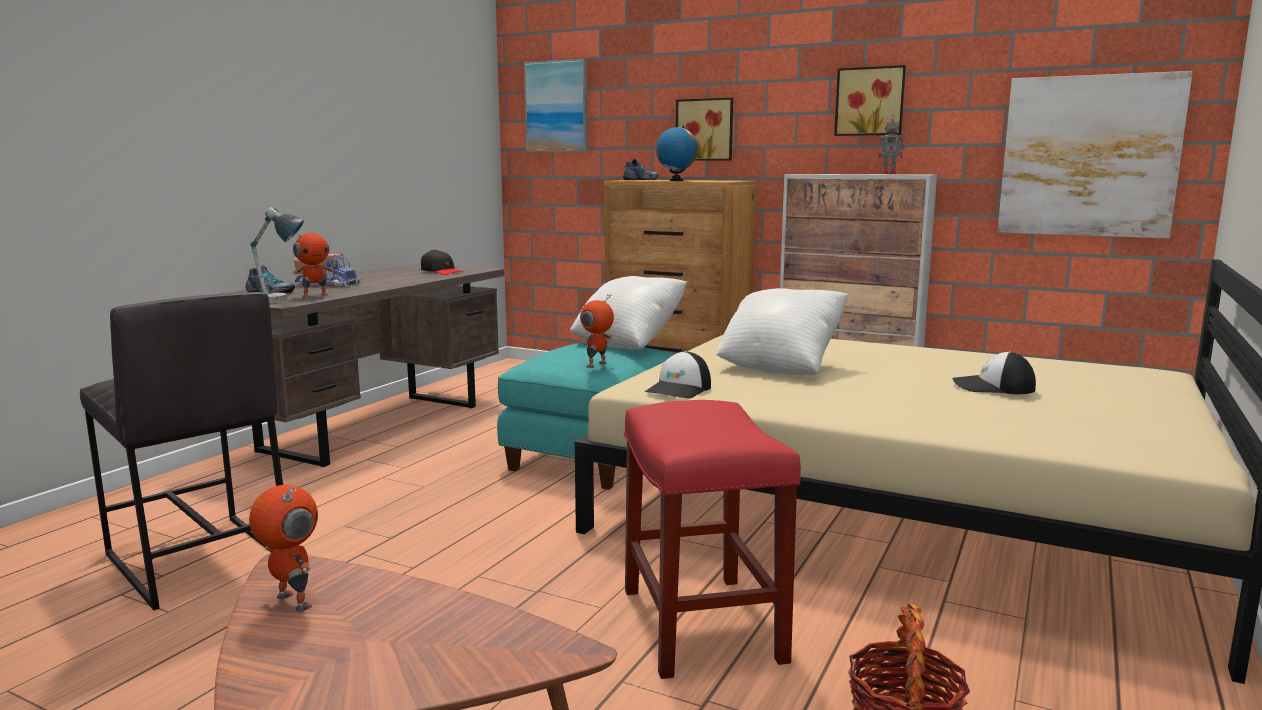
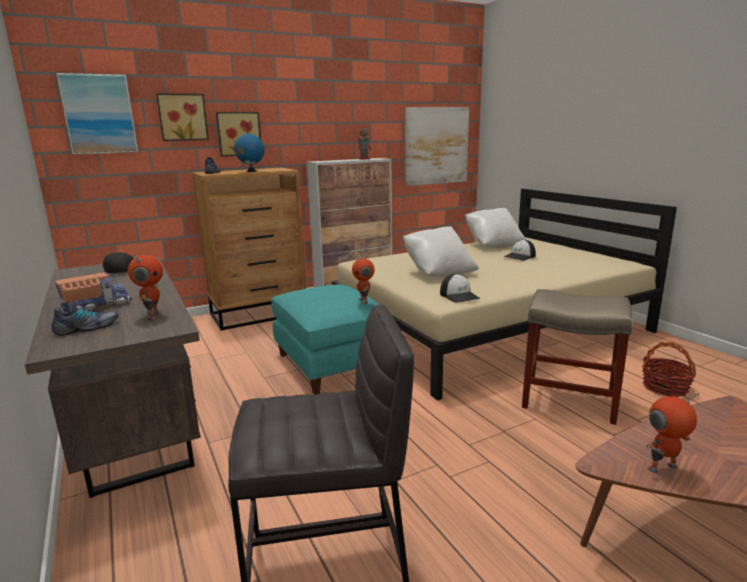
camera: 55 degrees left, 5 degrees up
table lamp [251,207,304,303] -> none
white pillow [570,276,687,350] -> white pillow moved to [465,208,526,248]
red stool [624,400,801,679] -> beige stool [522,289,633,425]
picture [834,65,906,136] -> picture moved to [156,93,209,141]

